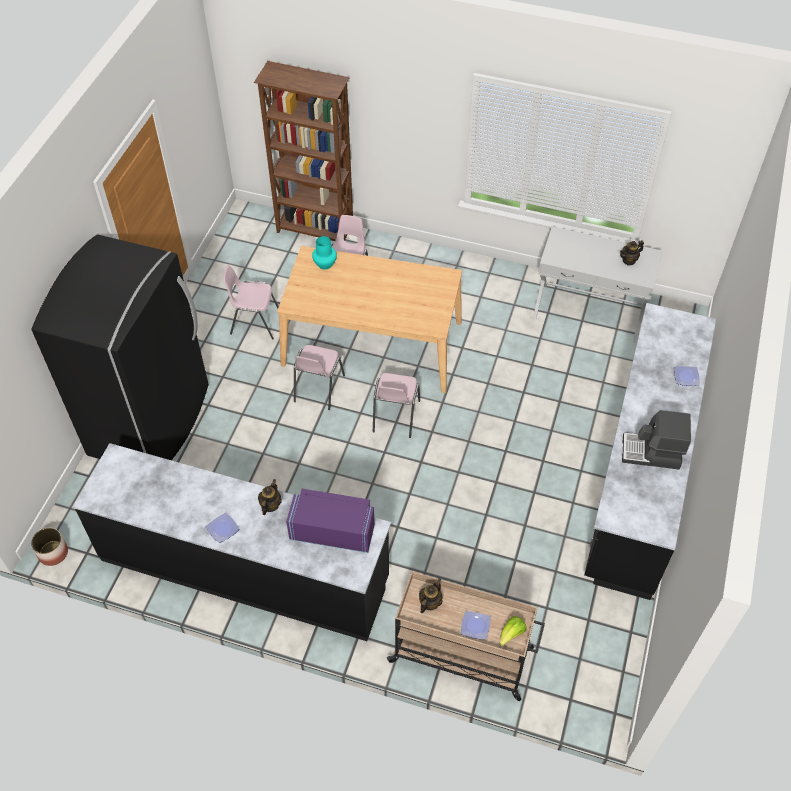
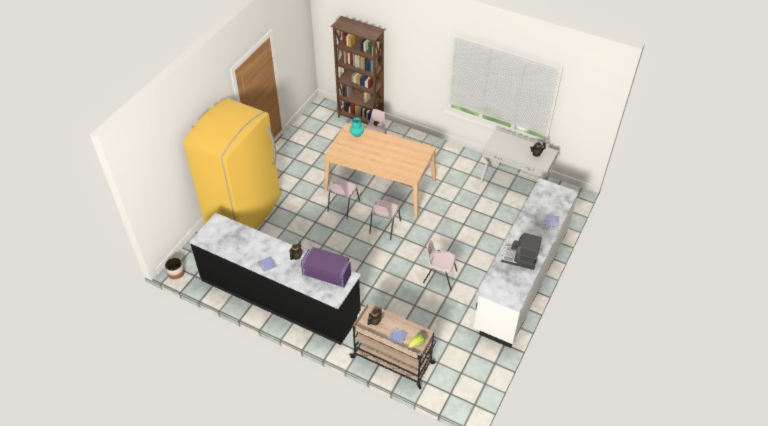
camera: 10 degrees right, 5 degrees down
black fridge [31,234,209,460] -> yellow fridge [183,98,281,229]
pink chair [223,265,279,339] -> pink chair moved to [423,240,457,291]
black counter [584,303,716,600] -> white counter [474,178,579,348]

